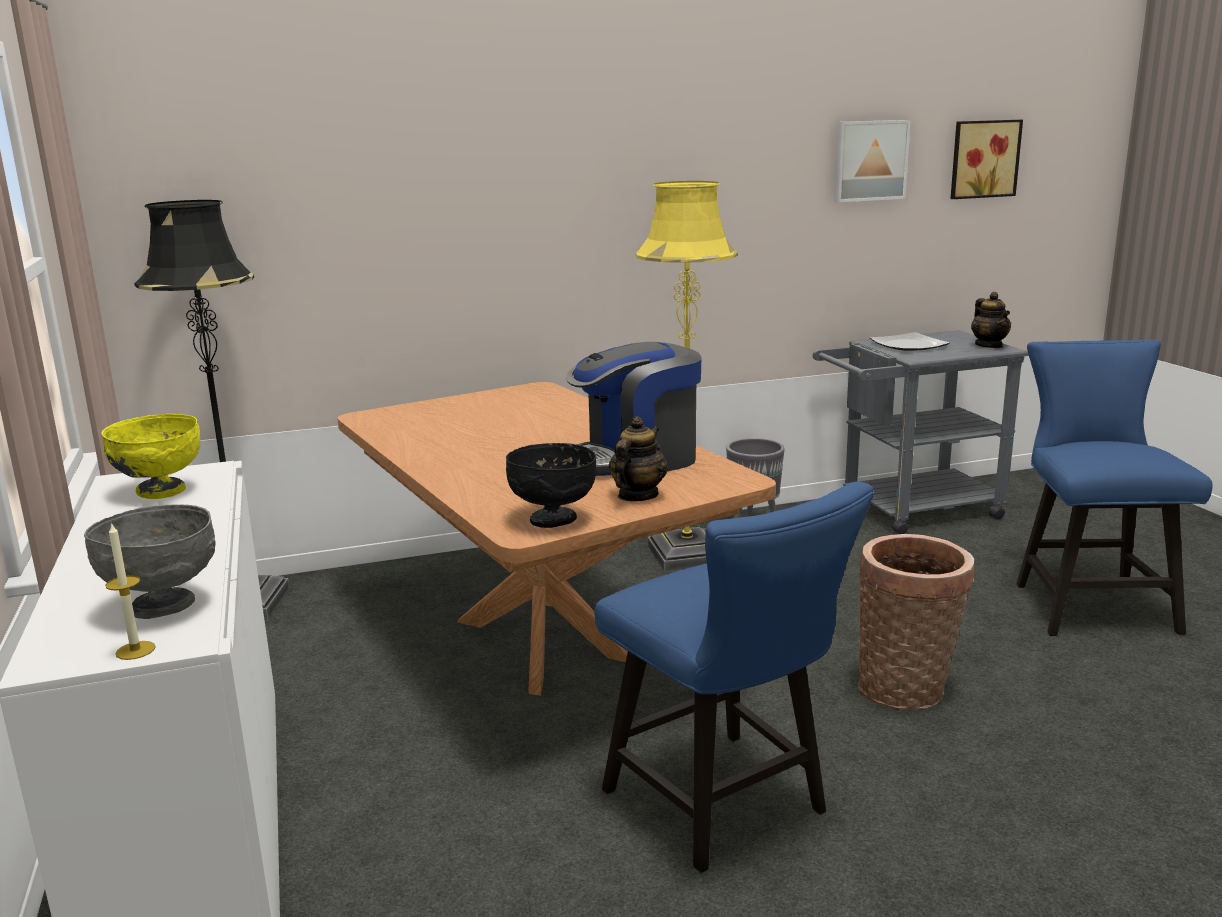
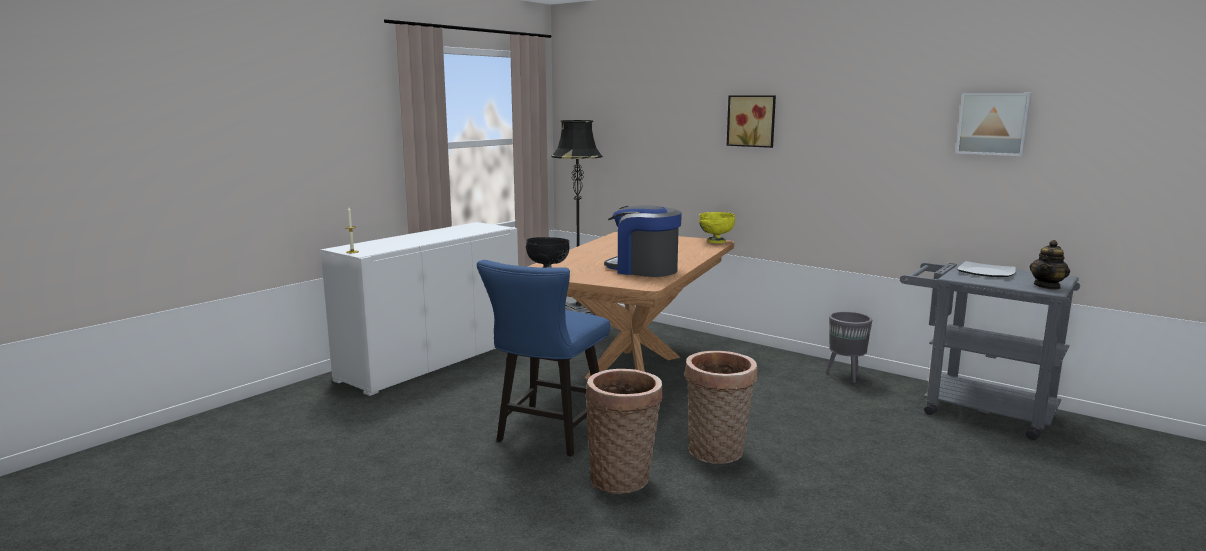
camera: 55 degrees right, 5 degrees down
grey bowl [84,504,215,619] -> none
yellow bowl [101,414,200,499] -> yellow bowl moved to [699,212,735,243]
teapot [609,416,668,501] -> none
yellow floor lamp [636,181,738,572] -> none
picture [950,120,1023,199] -> picture moved to [727,95,776,148]
blue chair [1016,340,1213,636] -> none
none -> basket [585,369,662,494]

